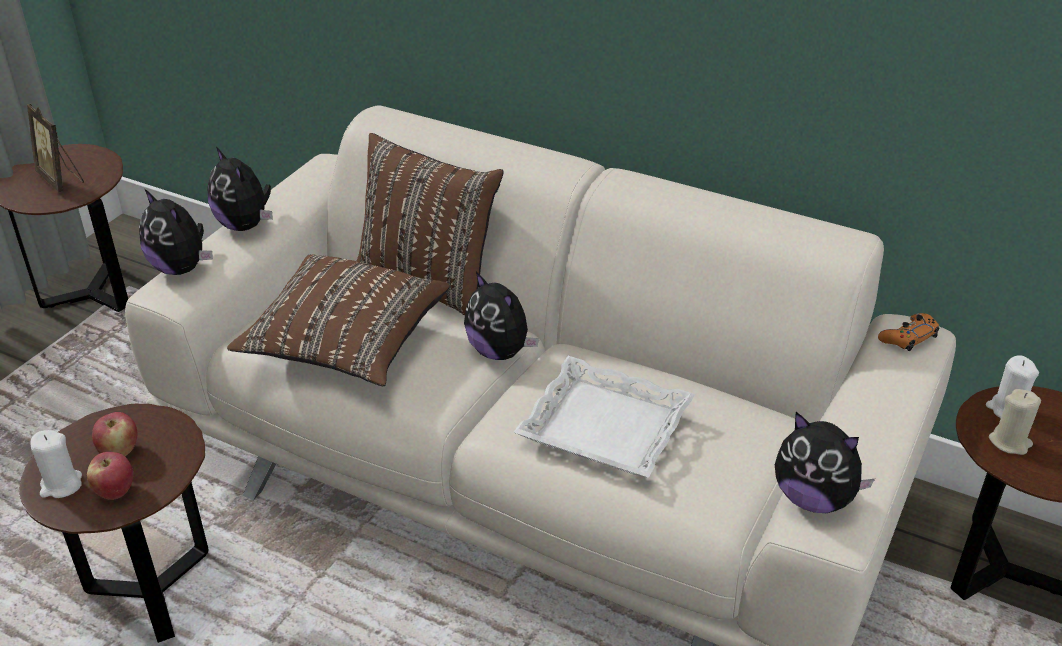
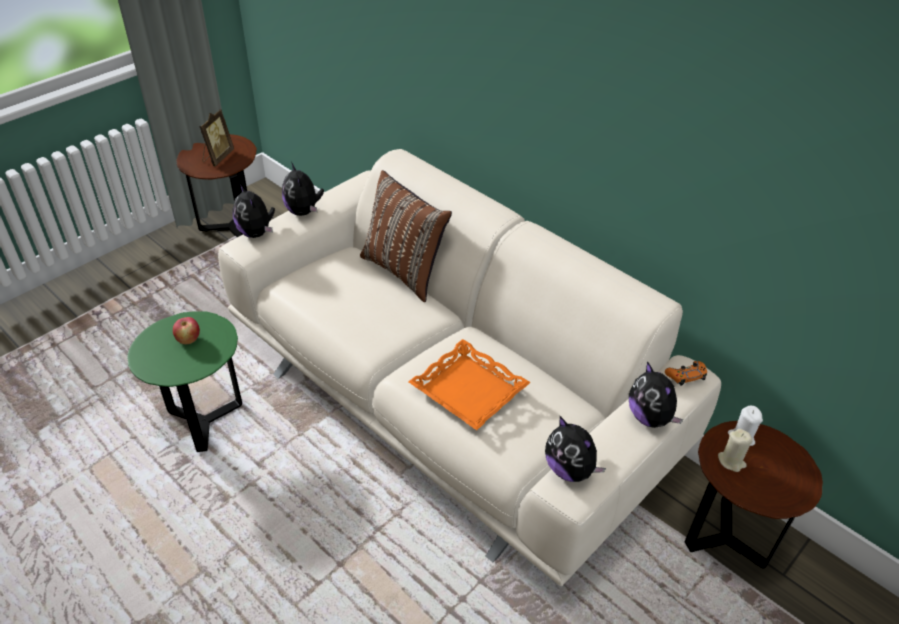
camera: 15 degrees right, 5 degrees up
brown side table [19,404,208,643] -> green side table [127,311,242,452]
picture frame [27,104,84,193] -> picture frame turned 135 degrees counterclockwise [199,109,234,167]
white candle [30,430,82,498] -> none
apple [87,452,133,500] -> none
brown pillow [227,255,450,386] -> none
plush toy [464,272,539,360] -> plush toy moved to [629,361,683,428]
white tray [514,356,695,478] -> orange tray [408,339,531,430]

